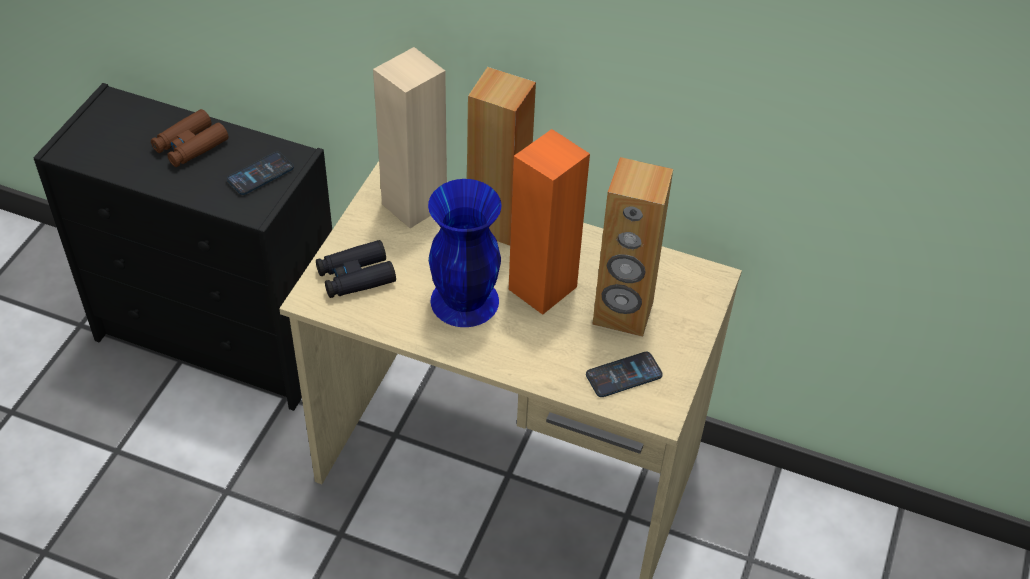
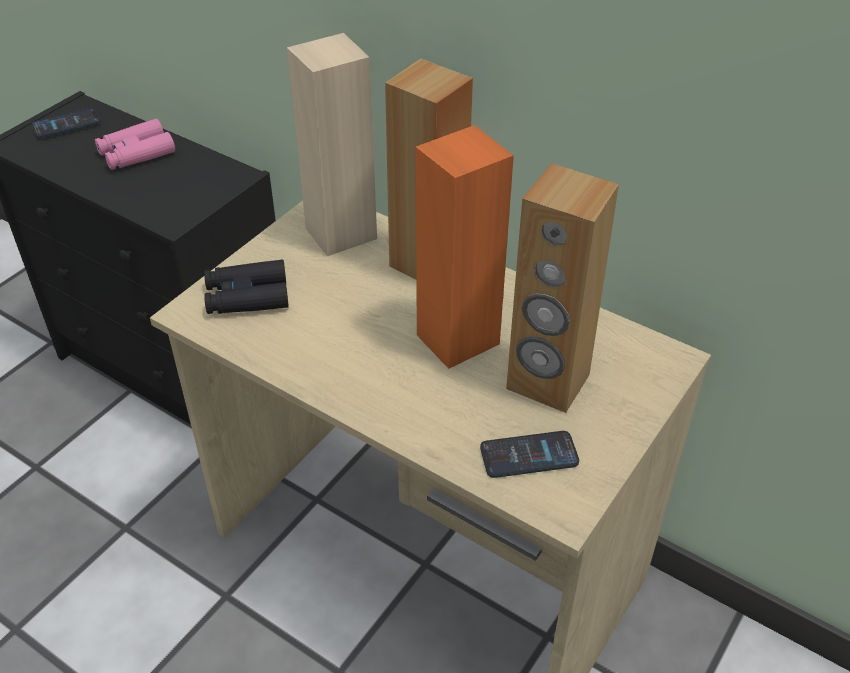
camera: 15 degrees right, 5 degrees down
brown binoculars [151,109,228,167] -> pink binoculars [95,119,175,170]
phone [227,152,294,195] -> phone moved to [31,108,101,138]
blue vase [428,179,501,327] -> none

